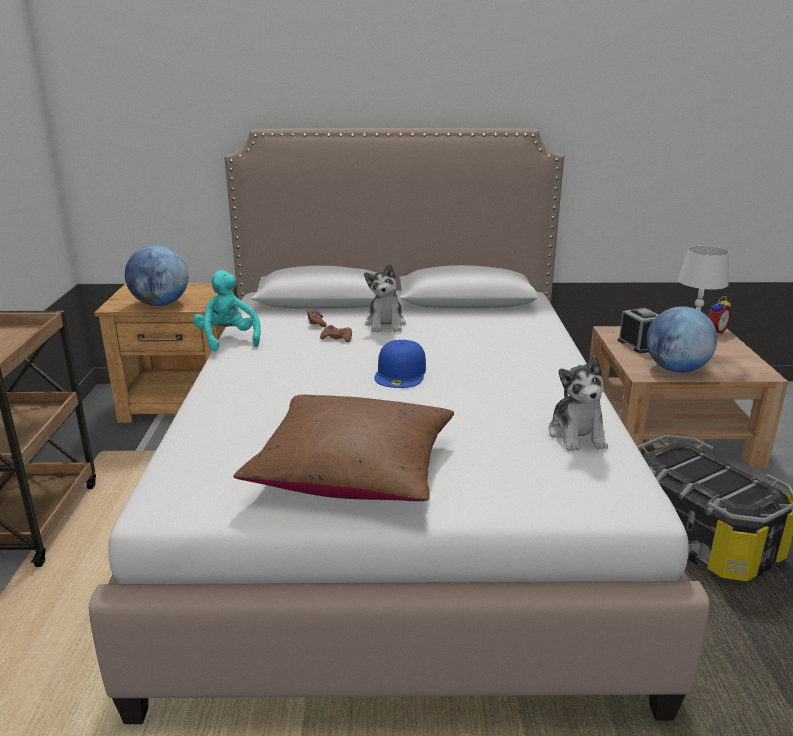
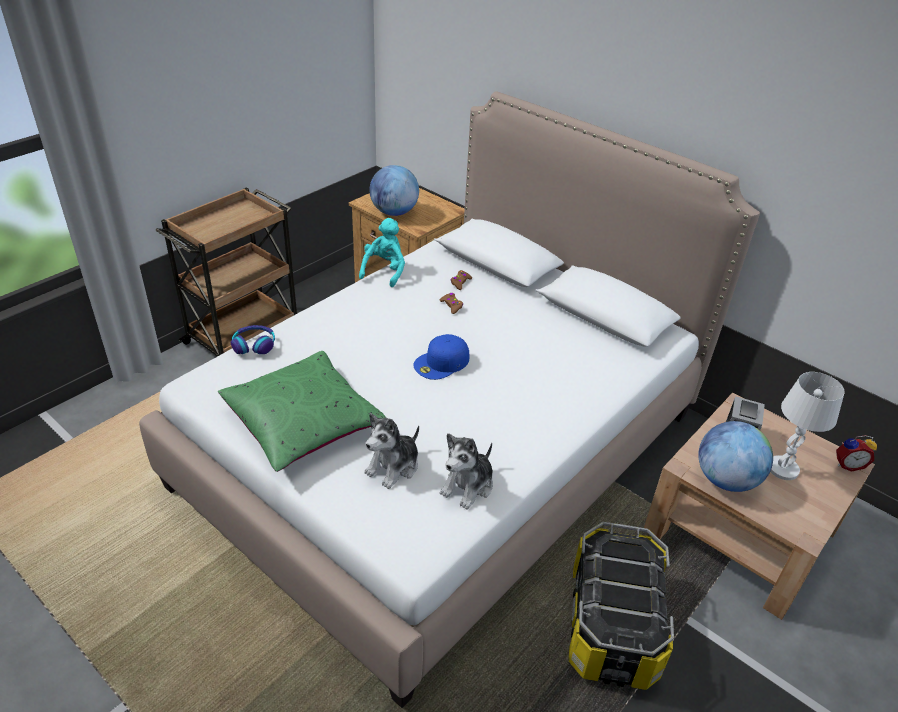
camera: 40 degrees right, 15 degrees up
brown pillow [233,395,454,501] -> green pillow [218,351,386,472]
plush toy [364,263,406,332] -> plush toy moved to [364,413,419,489]
none -> headphones [231,325,275,354]

